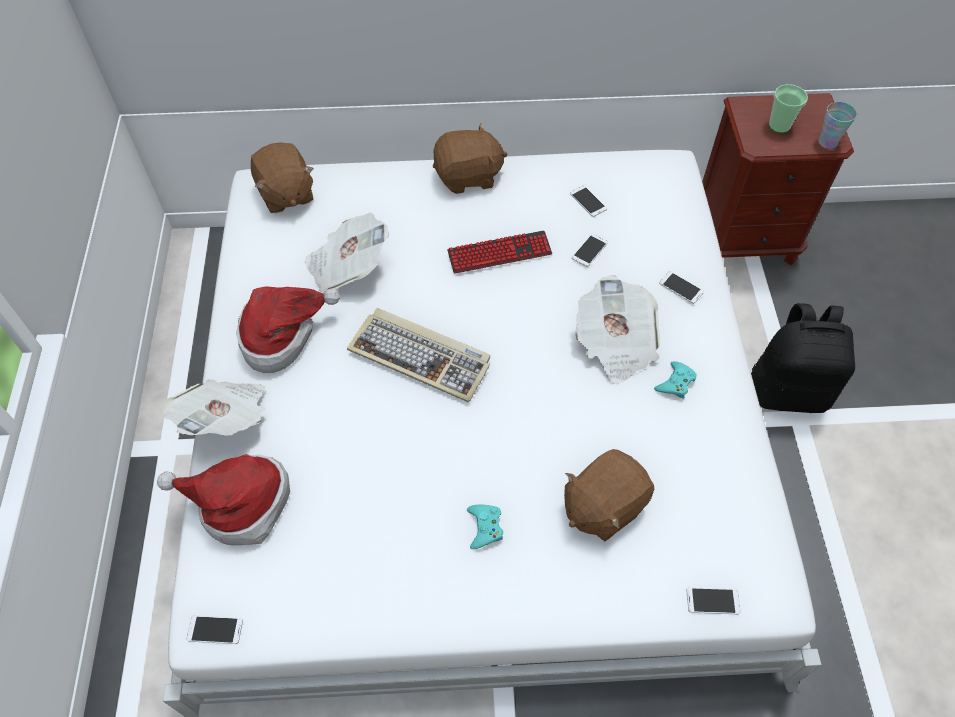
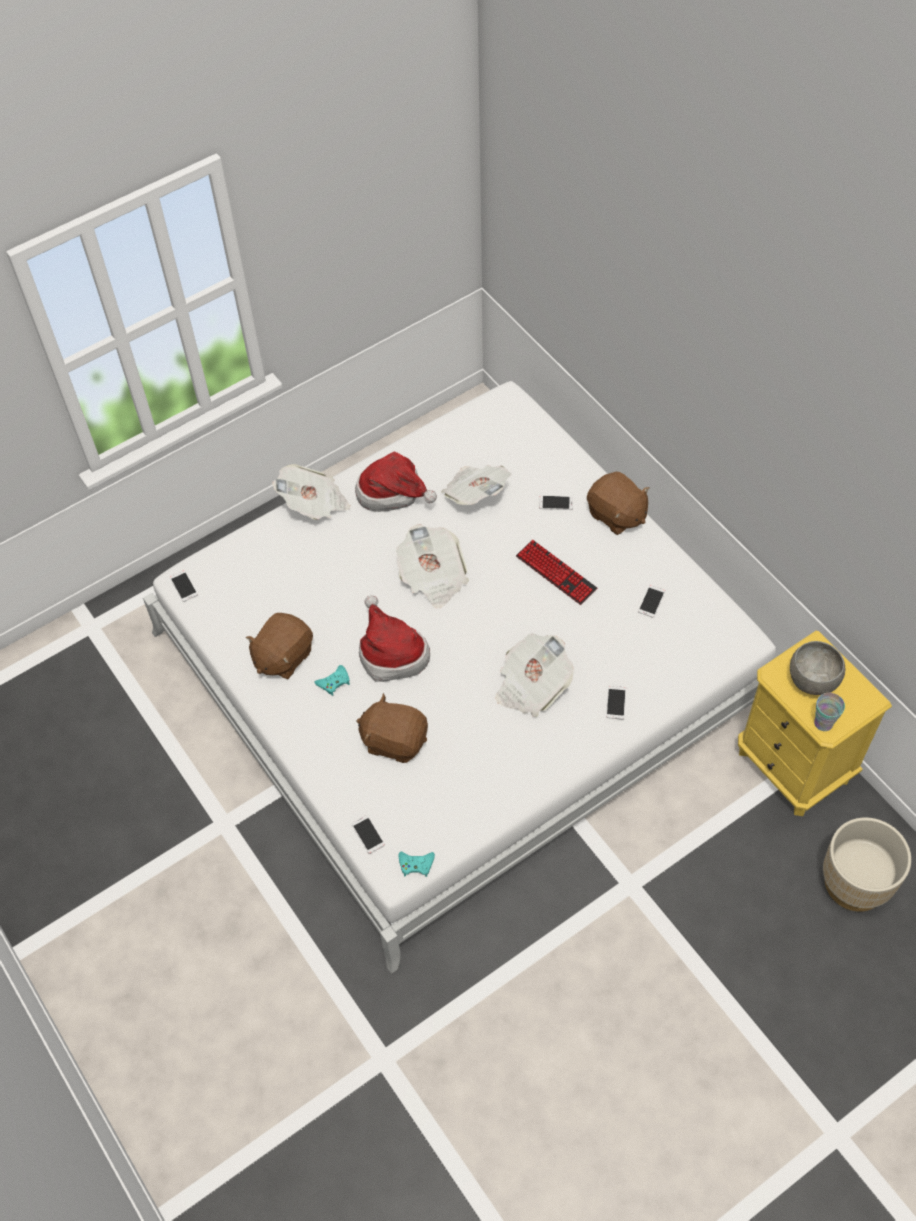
camera: 60 degrees right, 0 degrees up
hat [157,454,290,545] -> hat moved to [359,595,430,682]
brown plush toy [251,142,314,213] -> brown plush toy moved to [246,613,313,679]
keyboard [347,308,490,402] -> newspaper [396,524,469,608]
phone [572,233,608,267] -> phone moved to [539,495,573,510]
turquoise game controller [654,361,697,399] -> turquoise game controller moved to [398,851,435,877]
brown nightstand [702,93,854,265] -> yellow nightstand [738,631,892,816]
black backpack [751,303,855,413] -> none
cup [769,84,808,133] -> grey bowl [790,641,845,695]
none -> beige planter [823,817,911,912]

